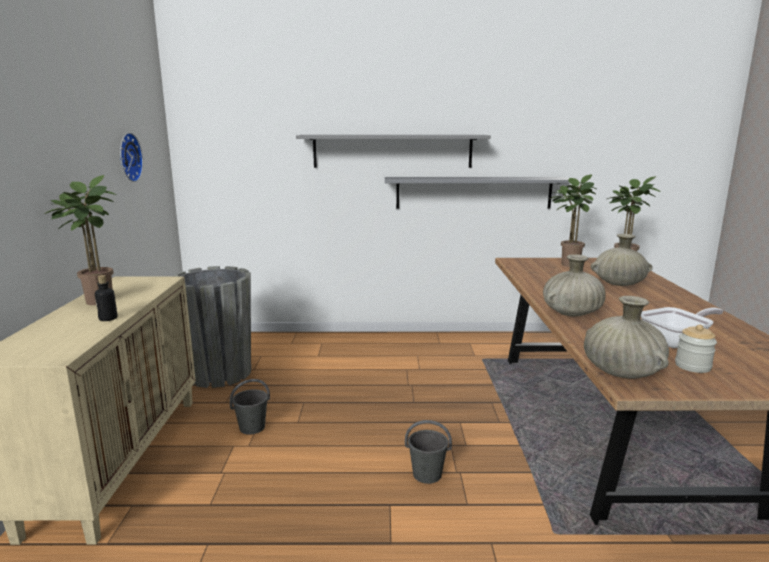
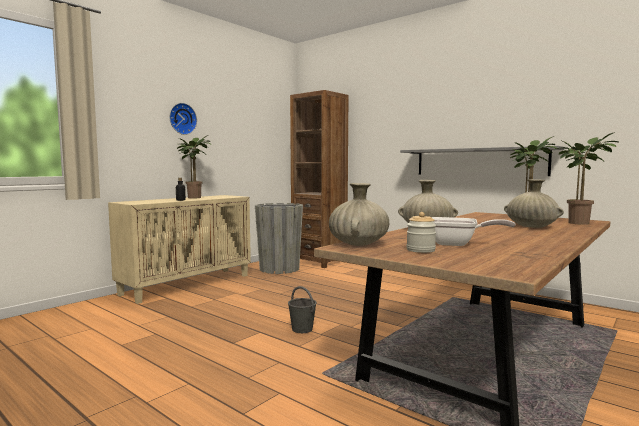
camera: 40 degrees right, 10 degrees down
wall clock [120,133,143,182] -> wall clock moved to [169,103,197,135]
grey bucket [230,379,270,435] -> none
grey shelf [296,135,491,168] -> none
none -> brown bookcase [290,90,348,268]

